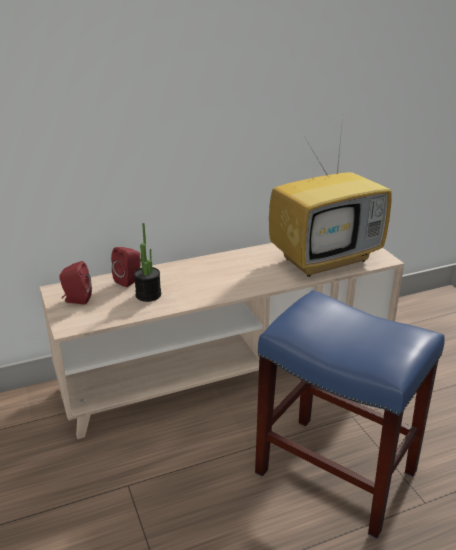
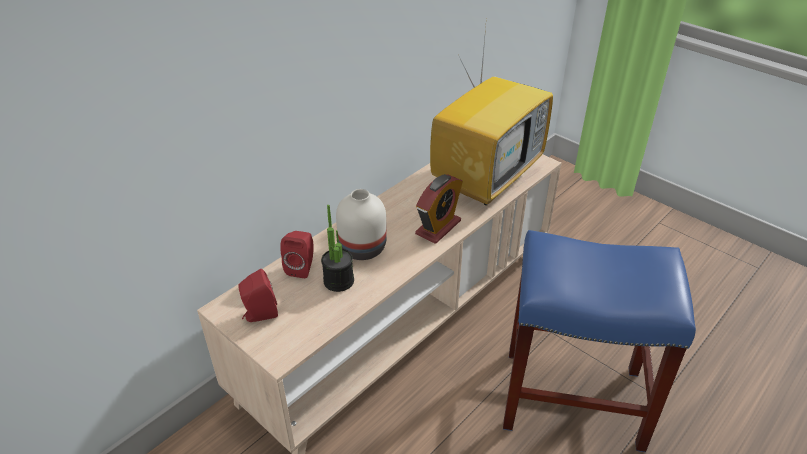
camera: 25 degrees left, 10 degrees up
none -> white vase [336,189,387,260]
none -> alarm clock [415,174,463,244]

